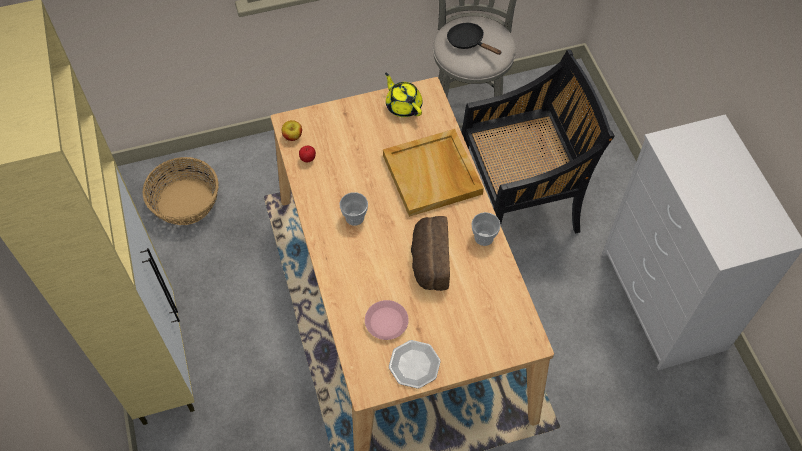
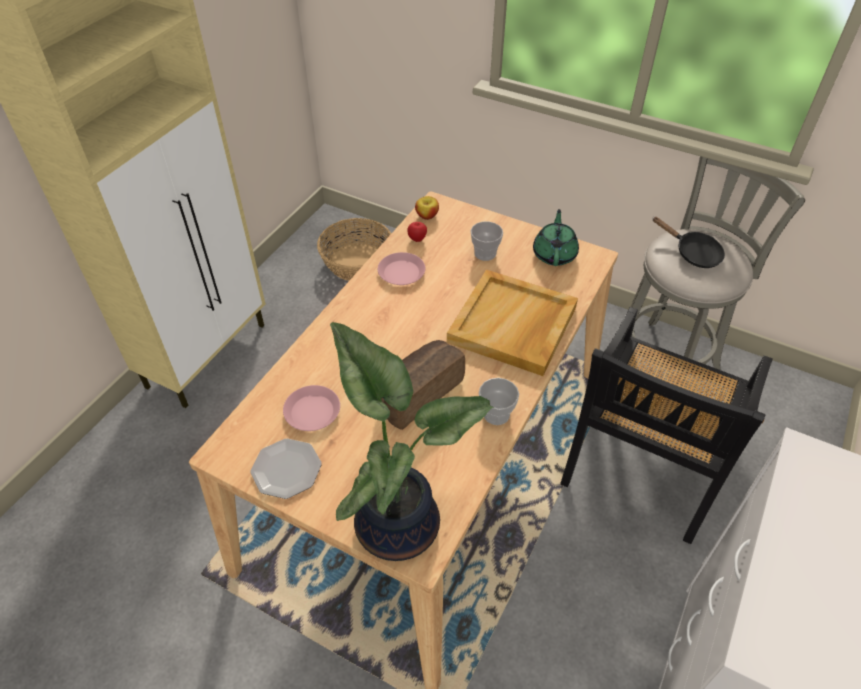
camera: 45 degrees right, 10 degrees down
cup [340,192,368,226] -> cup moved to [470,221,503,261]
yellow teapot [385,73,422,117] -> green teapot [533,209,579,266]
black frying pan [447,23,502,55] -> black frying pan turned 135 degrees clockwise [652,217,725,268]
black chair [461,50,615,234] -> black chair turned 90 degrees clockwise [560,307,773,544]
none -> potted plant [330,322,494,561]
none -> pink plate [378,252,425,285]

